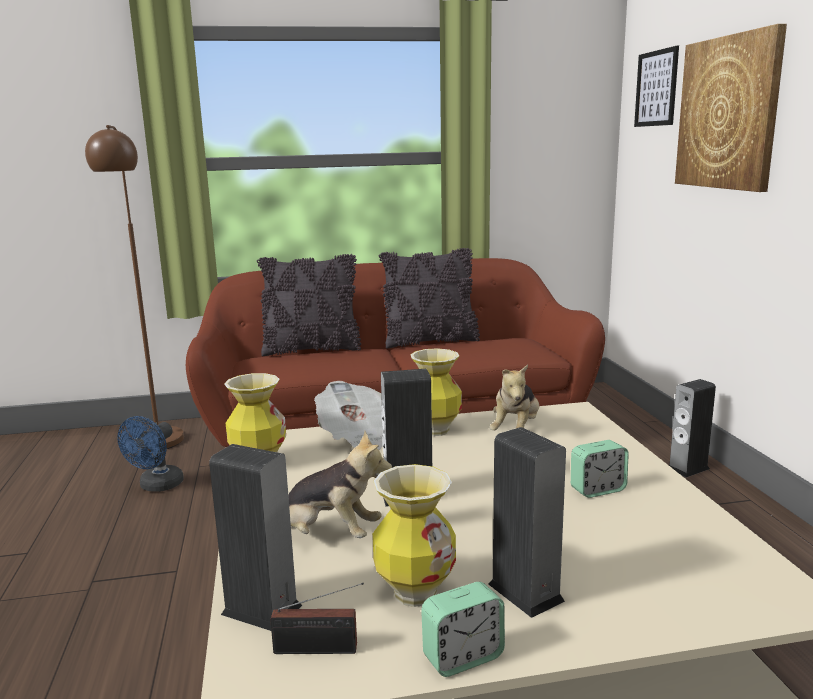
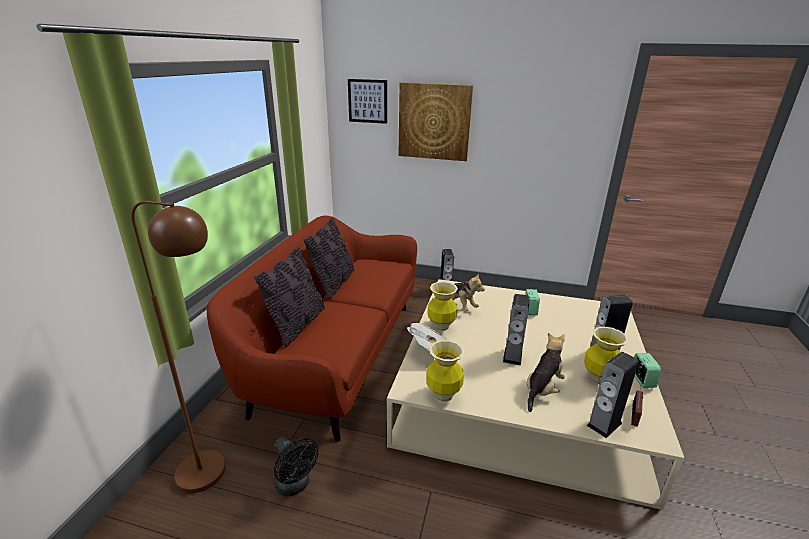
camera: 65 degrees left, 10 degrees up
blue fan [117,416,184,492] -> black fan [274,437,318,496]

